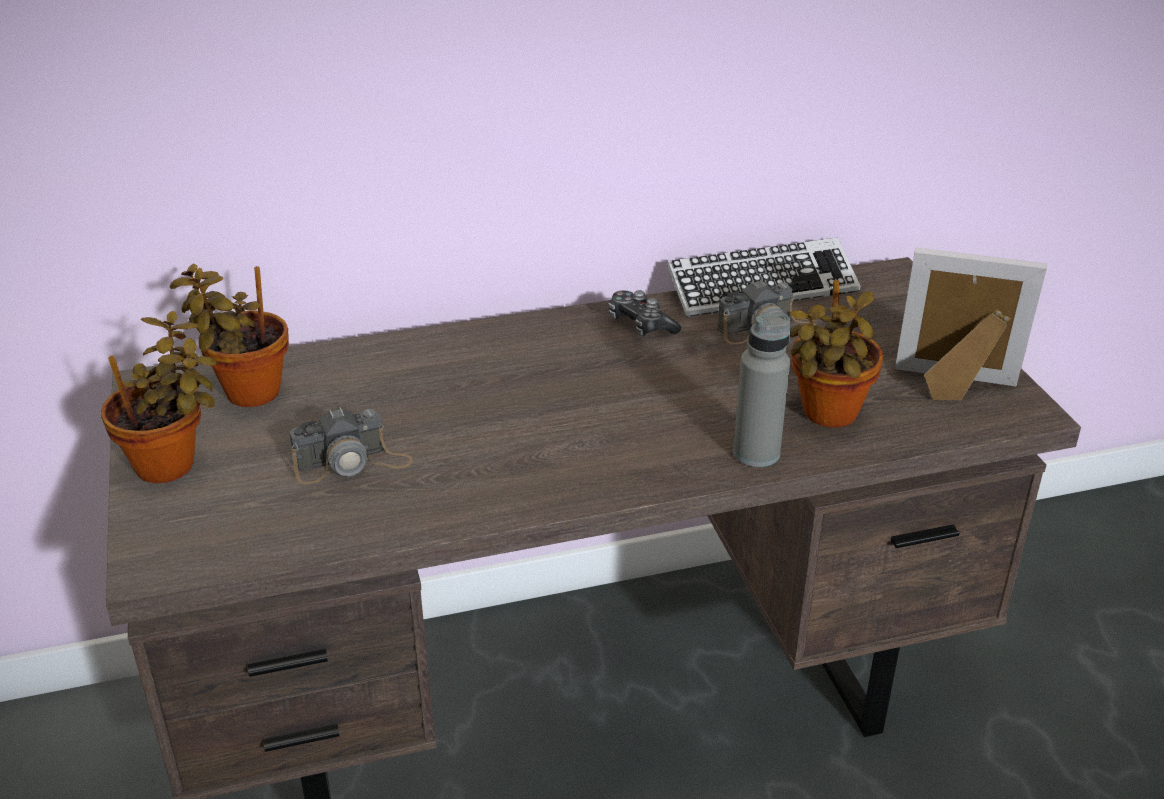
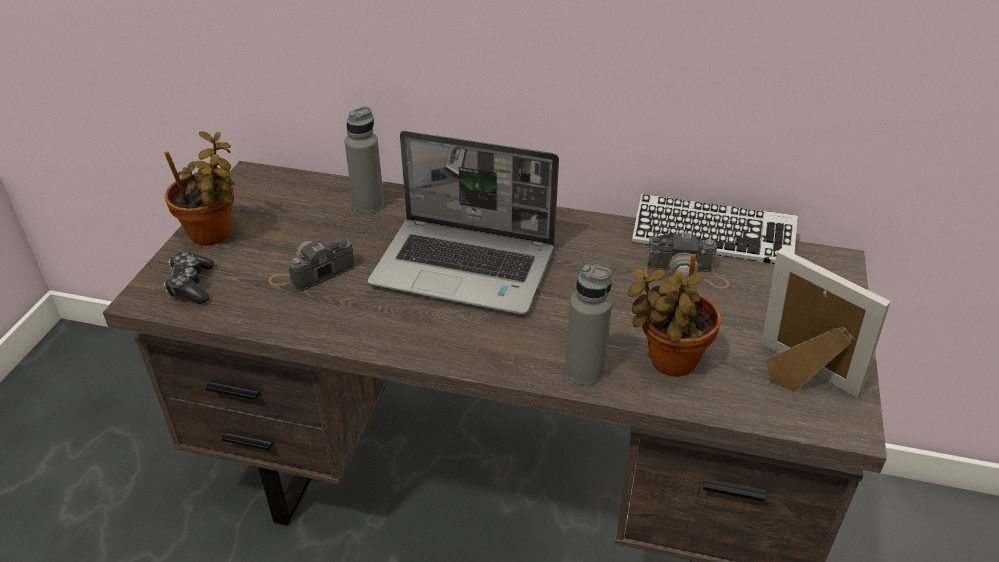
camera: 30 degrees right, 5 degrees up
potted plant [170,264,289,407] -> none
camera [289,407,413,484] -> camera turned 135 degrees clockwise [268,239,355,291]
game controller [608,290,681,337] -> game controller moved to [164,252,214,304]
none -> grey bottle [345,106,384,213]
none -> laptop [368,131,559,314]

